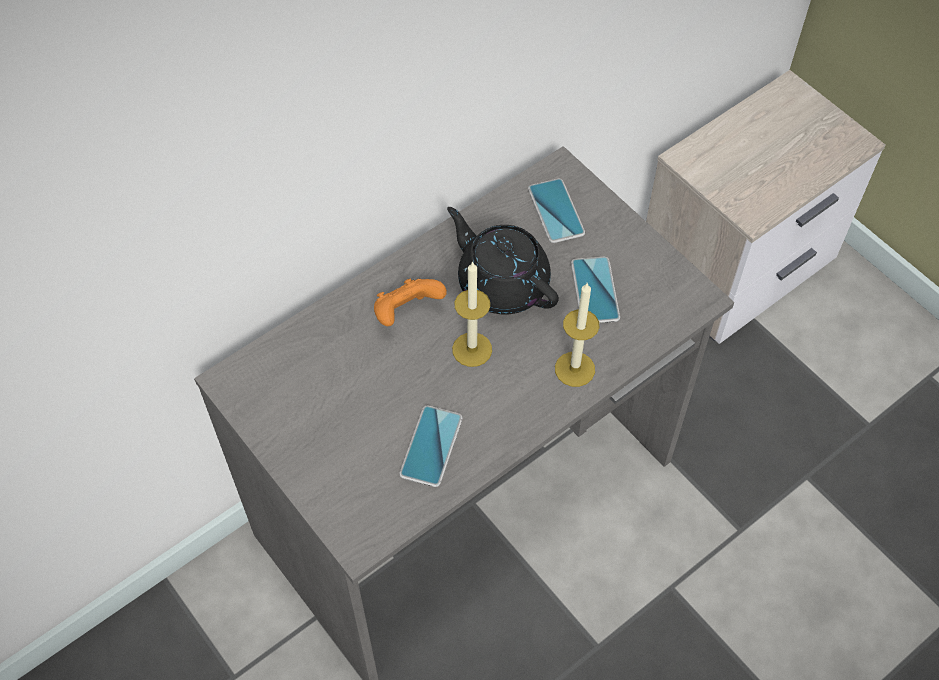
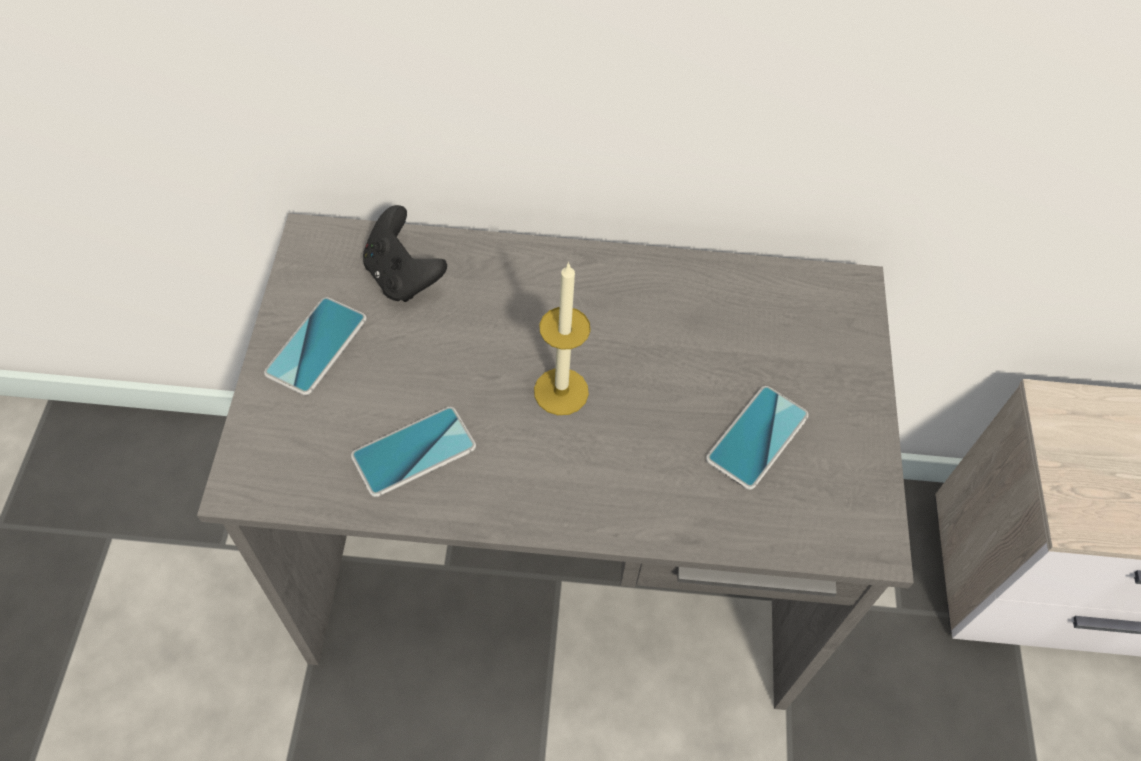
camera: 40 degrees right, 0 degrees up
orange game controller [374,279,447,326] -> none
black teapot [447,207,559,315] -> none
phone [528,179,585,243] -> phone moved to [264,297,367,395]
candle [555,283,599,387] -> none
none -> black game controller [363,205,447,302]

